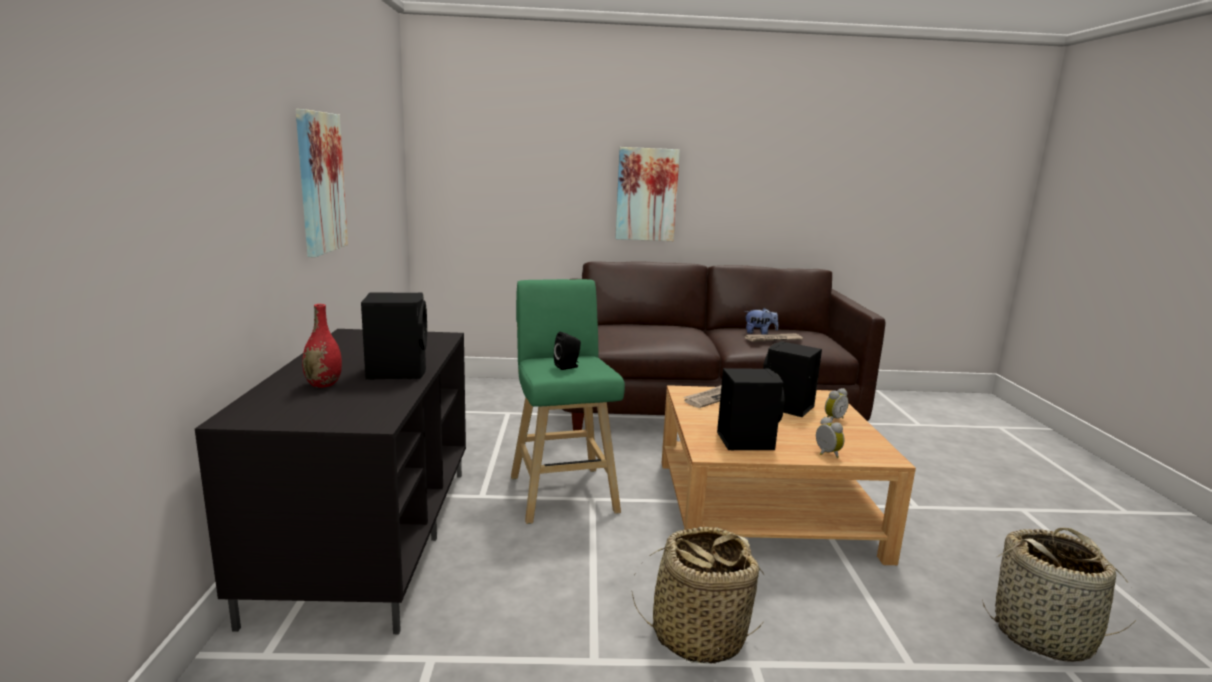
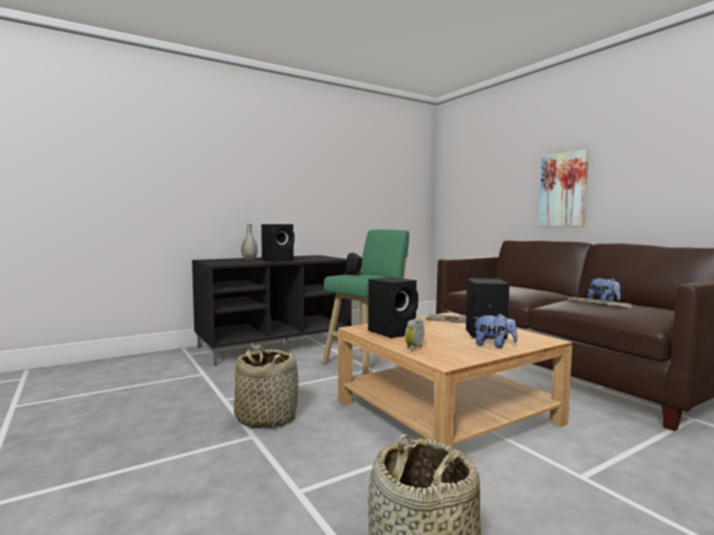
camera: 60 degrees right, 10 degrees down
picture [295,109,348,257] -> none
red vase [302,304,342,388] -> grey vase [241,224,258,260]
alarm clock [825,388,849,420] -> plush toy [473,313,517,348]

